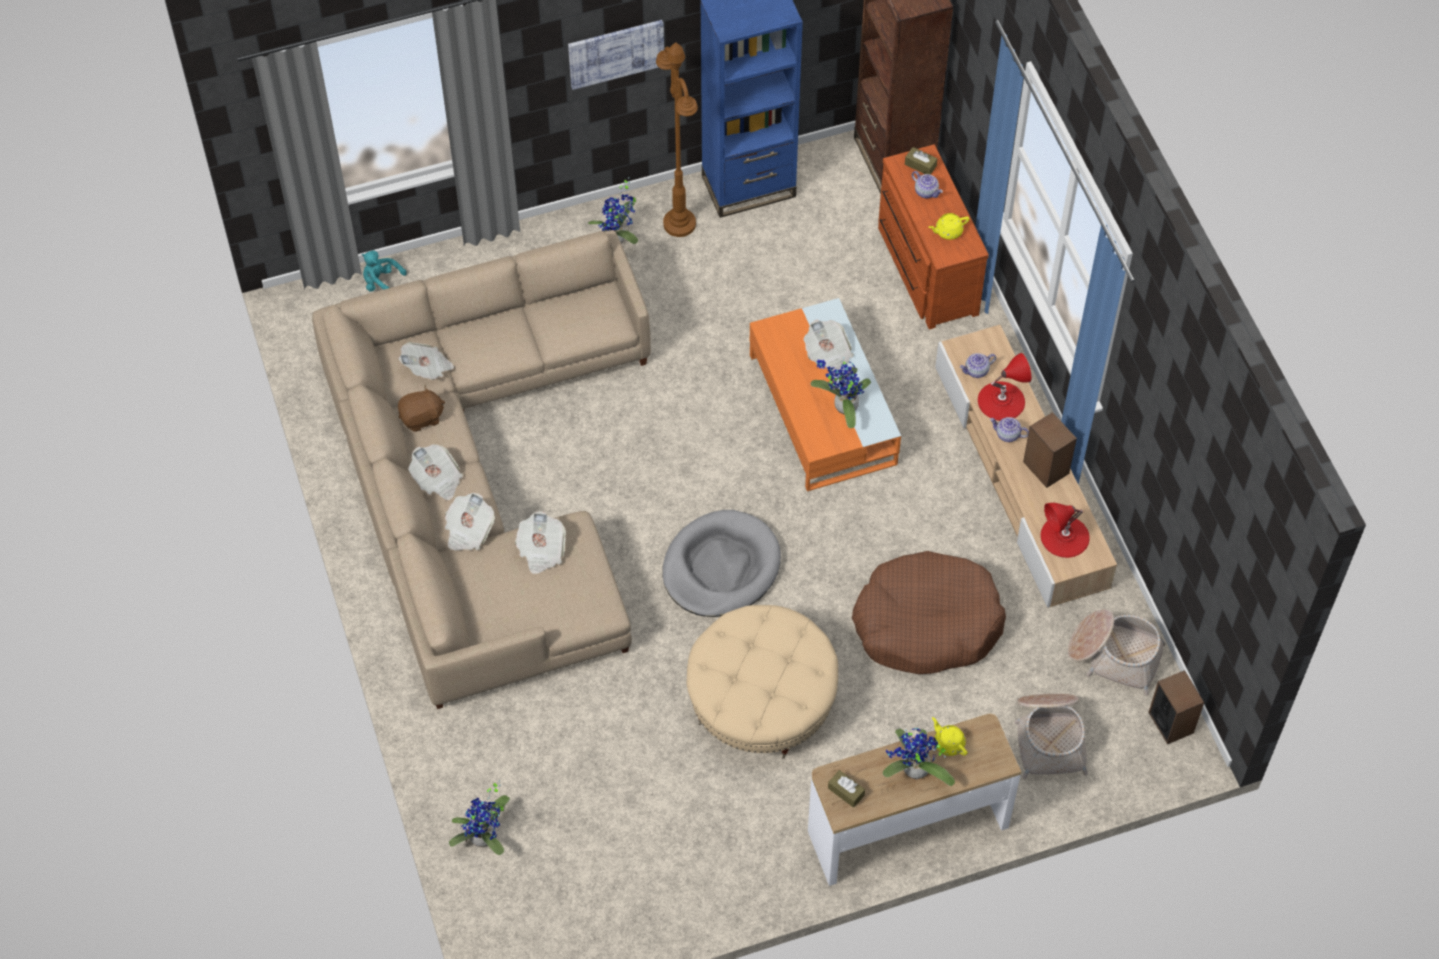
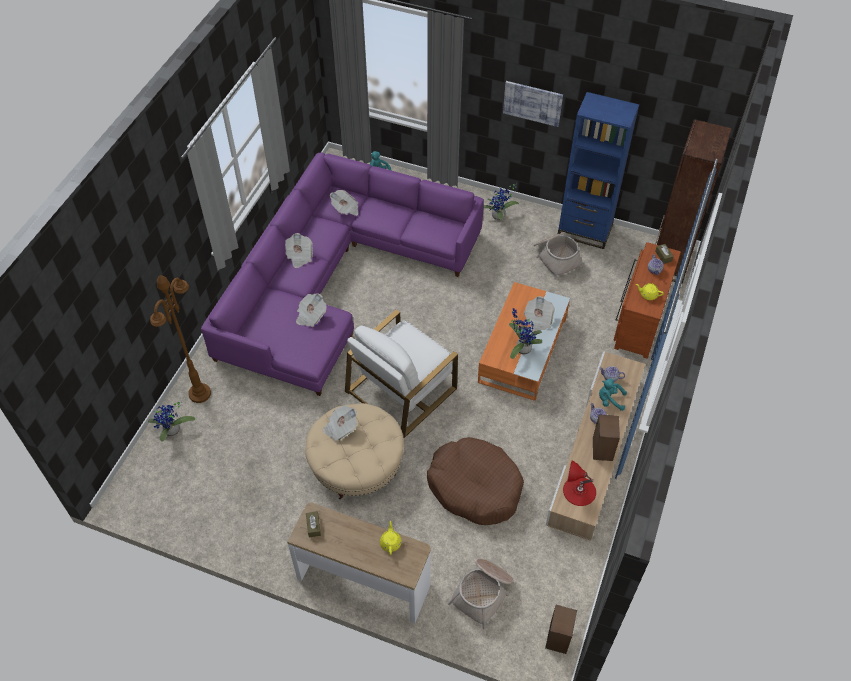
camera: 40 degrees right, 5 degrees down
beige sofa [312,230,651,709] -> purple sofa [201,152,484,396]
brown plush toy [398,385,445,432] -> none
newspaper [445,493,495,550] -> newspaper moved to [323,405,357,442]
brown floor lamp [656,42,698,237] -> brown floor lamp moved to [150,275,211,403]
grey dog bed [662,510,781,617] -> white armchair [345,310,458,438]
potted plant [883,728,955,786] -> none
red table lamp [978,353,1031,421] -> turquoise plush toy [599,379,627,411]
basket [1068,609,1165,696] -> basket moved to [534,232,584,280]

